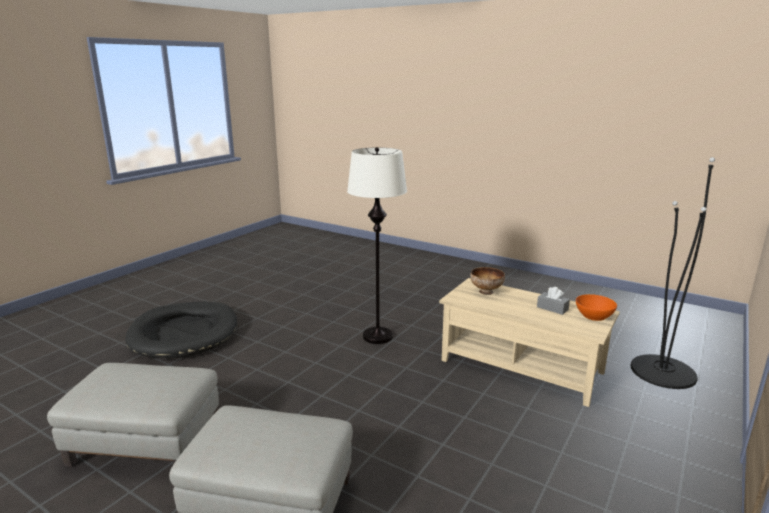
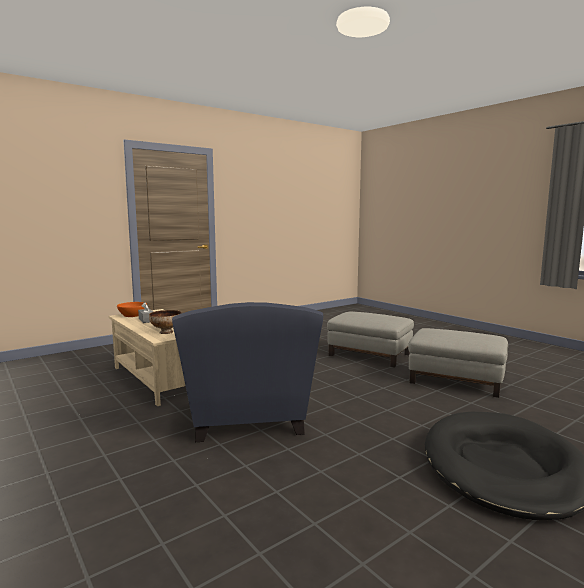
camera: 160 degrees left, 10 degrees down
white floor lamp [347,147,407,344] -> blue armchair [172,302,323,442]
black floor lamp [630,157,715,389] -> none

